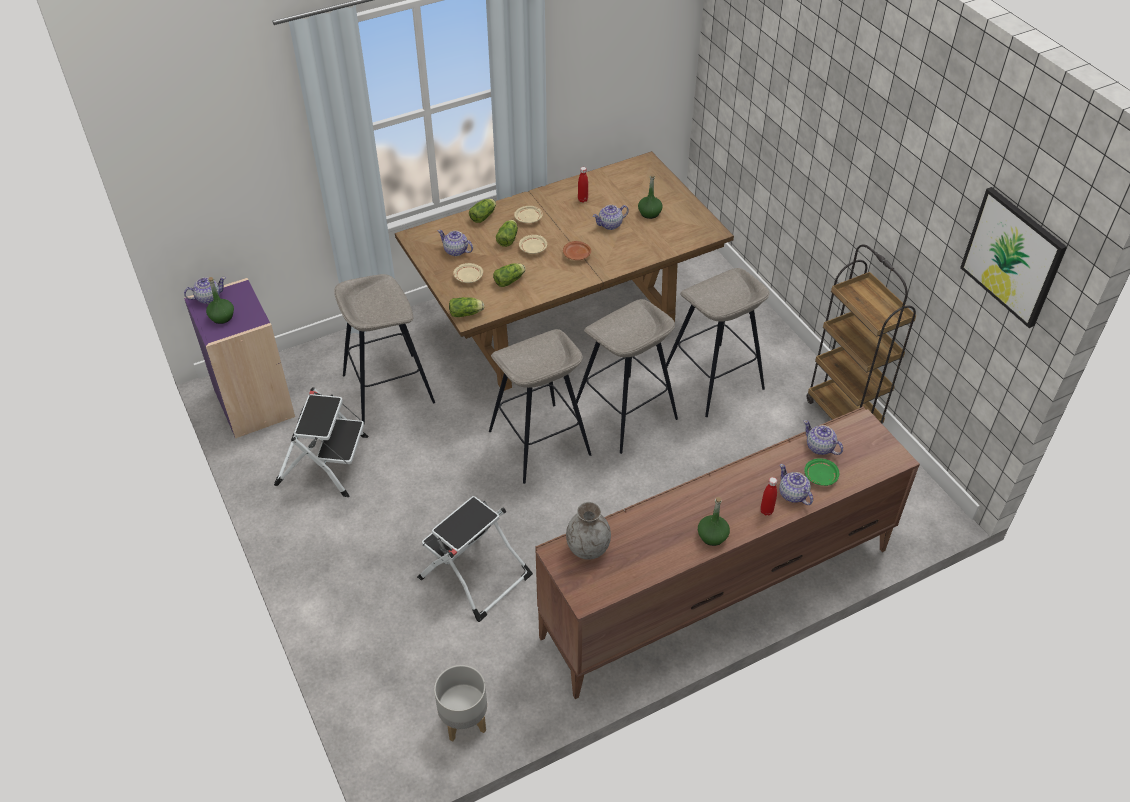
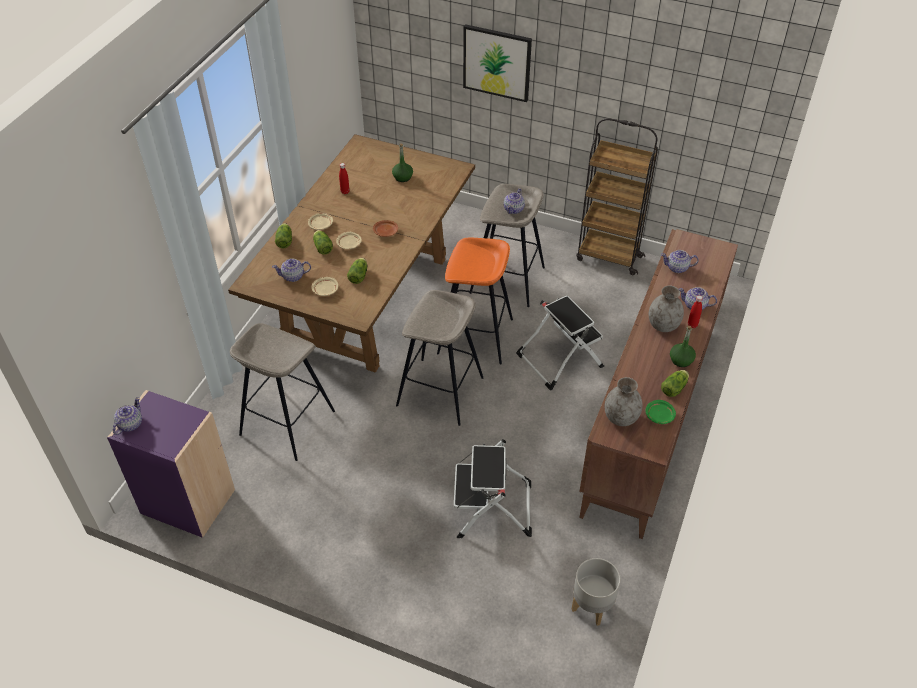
camera: 40 degrees left, 0 degrees up
green bottle [206,277,234,324] -> none
step ladder [274,387,368,497] -> step ladder moved to [516,296,605,391]
lettuce [449,297,484,317] -> lettuce moved to [661,370,689,397]
grey stool [573,299,678,454] -> orange stool [437,238,513,365]
teapot [593,205,629,230] -> teapot moved to [504,188,525,214]
green plate [804,458,839,486] -> green plate moved to [645,400,676,424]
picture [960,187,1067,328] -> picture moved to [463,24,532,102]
none -> grey vase [649,286,684,332]

